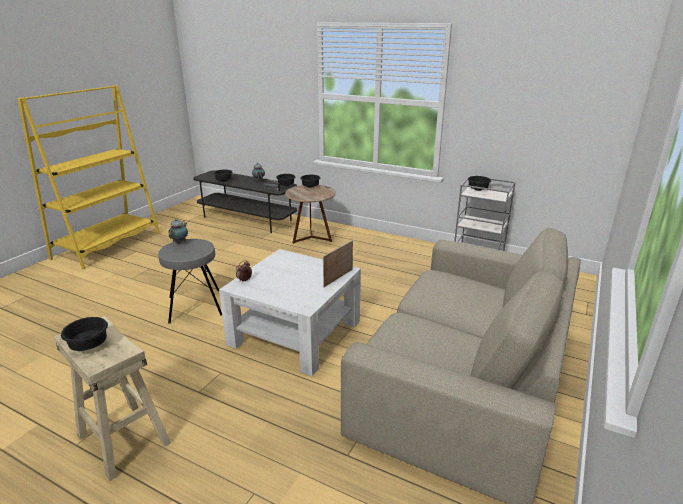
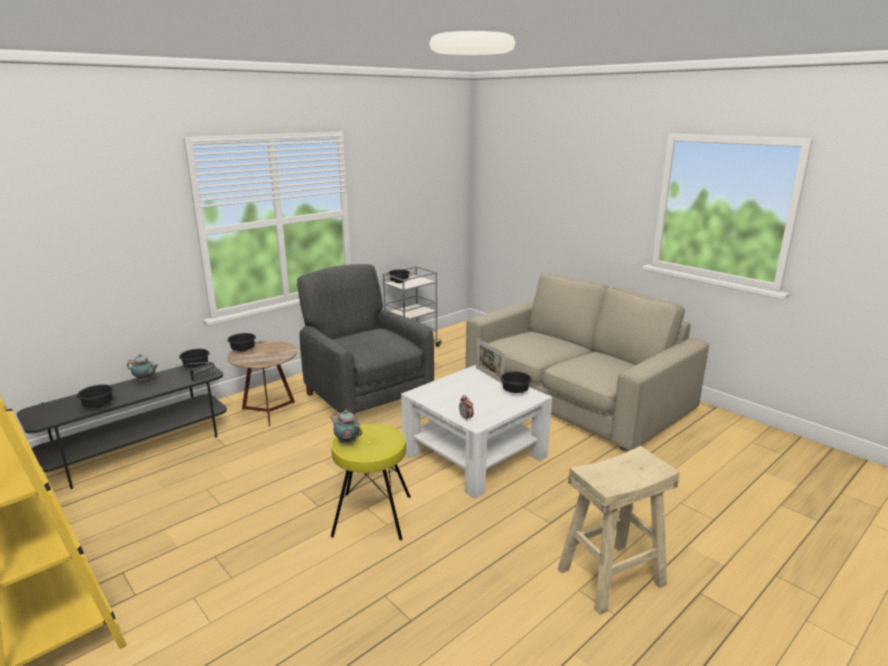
camera: 70 degrees left, 5 degrees down
black bowl [61,317,108,351] -> black bowl moved to [501,372,532,393]
grey stool [158,239,222,324] -> yellow stool [331,424,411,541]
none -> grey armchair [297,264,434,416]

